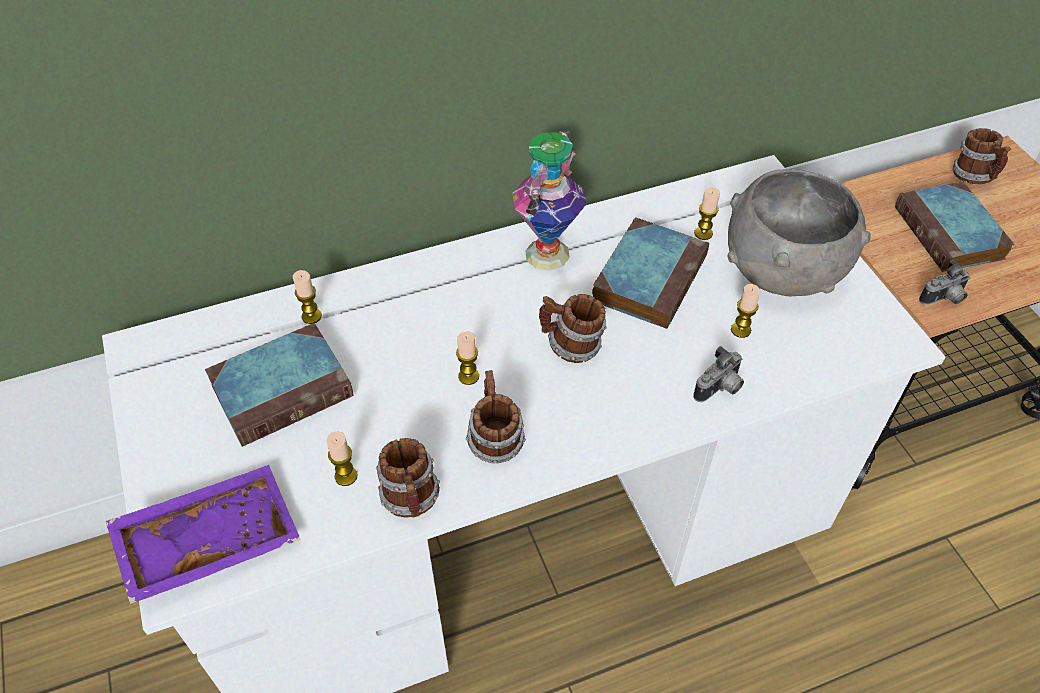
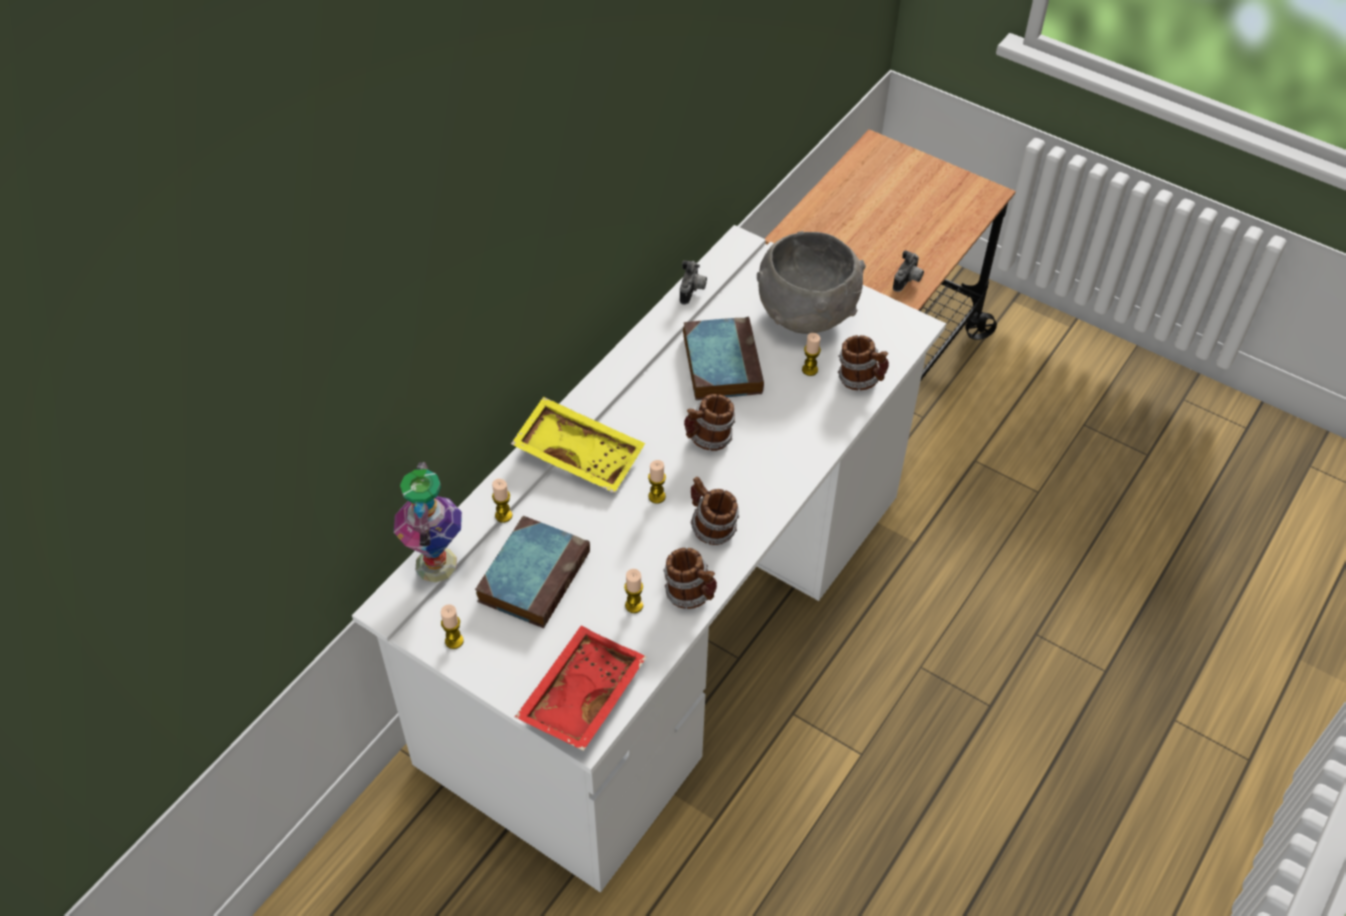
camera: 35 degrees left, 0 degrees up
purple tray [106,465,301,604] -> red tray [515,626,647,751]
vase [513,130,586,271] -> vase moved to [394,462,462,582]
camera [693,346,744,402] -> camera moved to [680,260,707,305]
candle [694,187,720,240] -> candle moved to [441,604,464,649]
book [895,182,1015,272] -> none
mug [953,128,1011,184] -> mug moved to [838,335,889,390]
none -> yellow tray [511,397,645,493]

